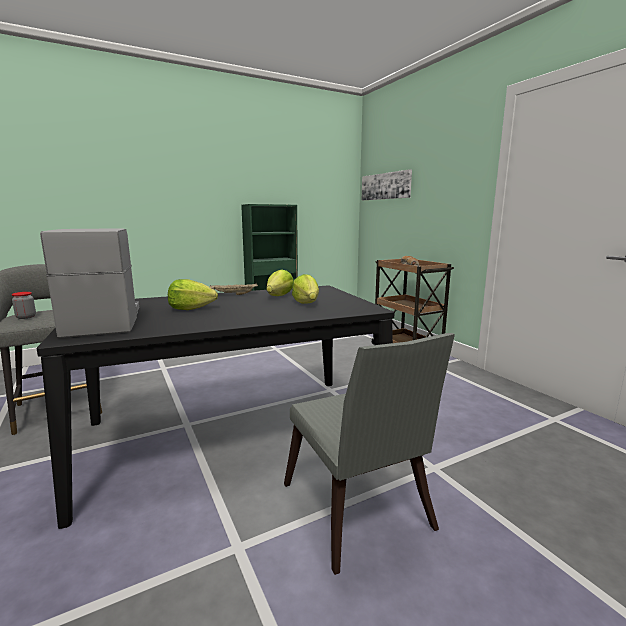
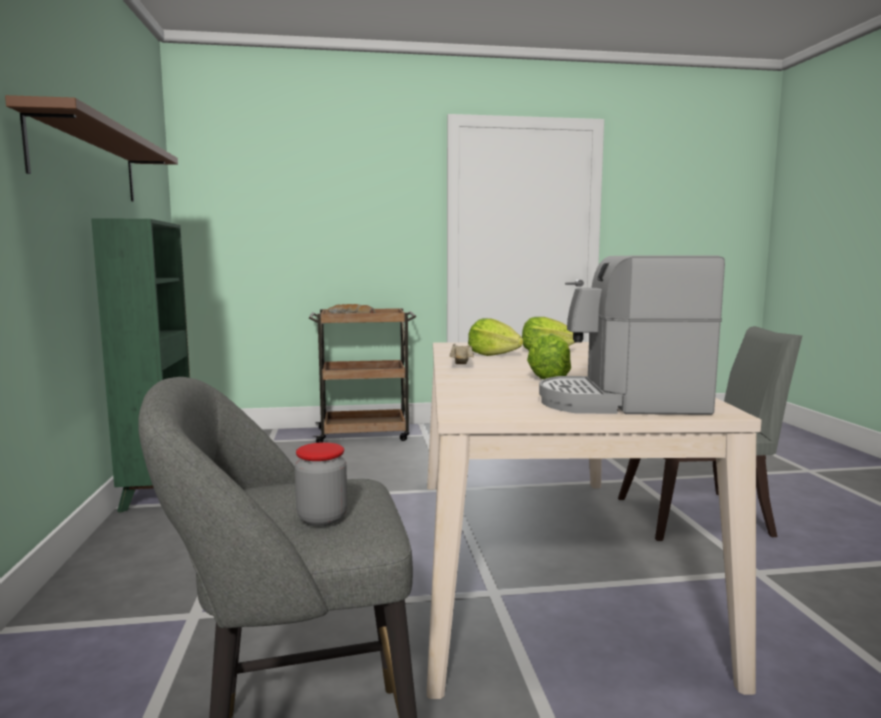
camera: 70 degrees left, 5 degrees down
black dining table [36,285,395,529] -> beige dining table [427,342,762,699]
picture [362,169,412,200] -> none
none -> brown shelf [5,95,178,201]

